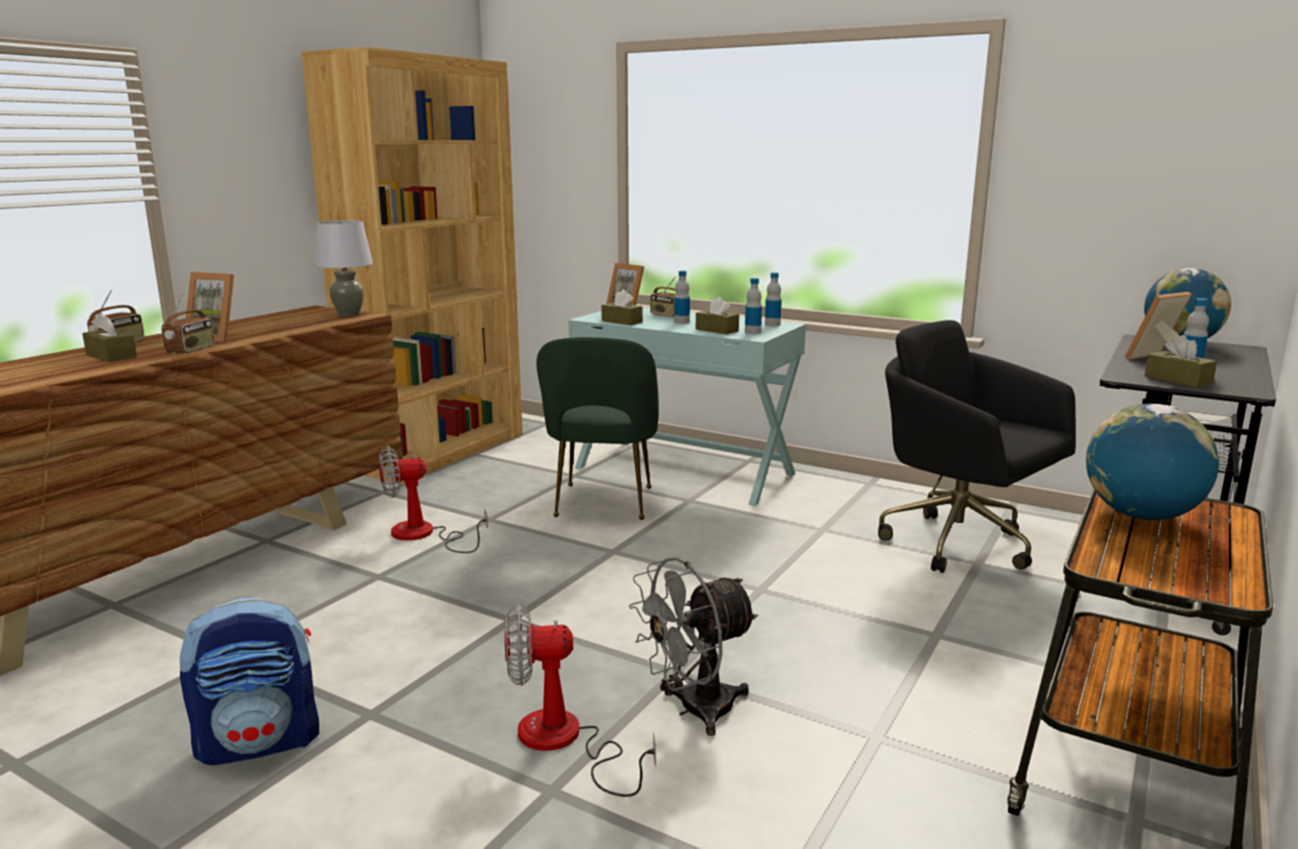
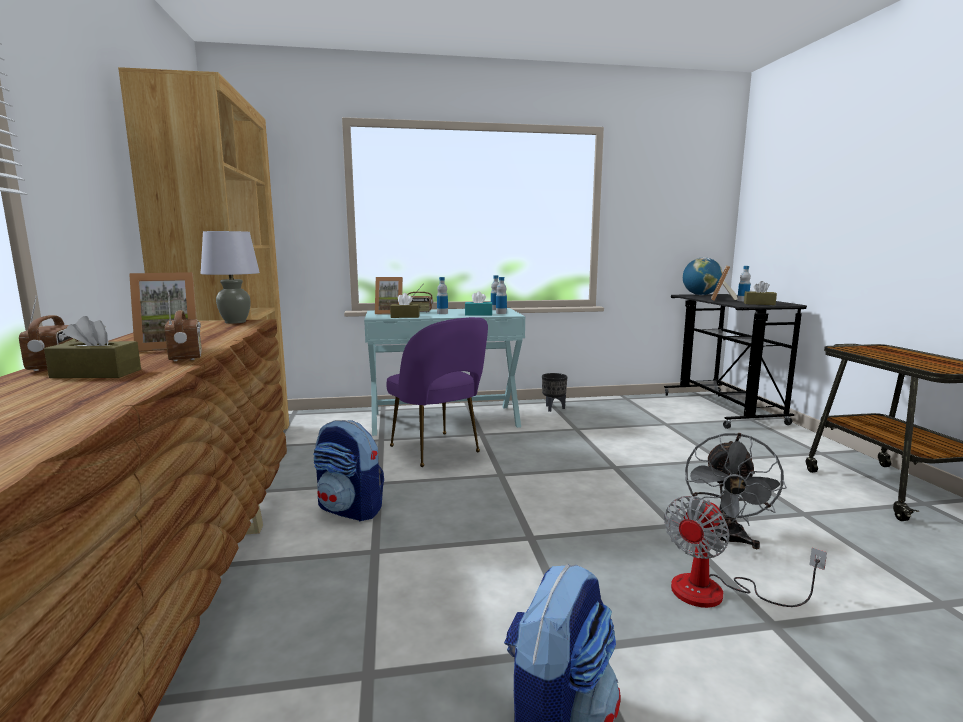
camera: 40 degrees left, 5 degrees down
fan [379,446,488,553] -> backpack [313,420,384,522]
green chair [537,337,659,520] -> purple chair [386,317,488,467]
brown tissue box [696,297,739,334] -> turquoise tissue box [465,291,492,315]
black office chair [878,320,1076,573] -> none
globe [1086,403,1219,520] -> none
none -> black planter [542,373,567,412]

